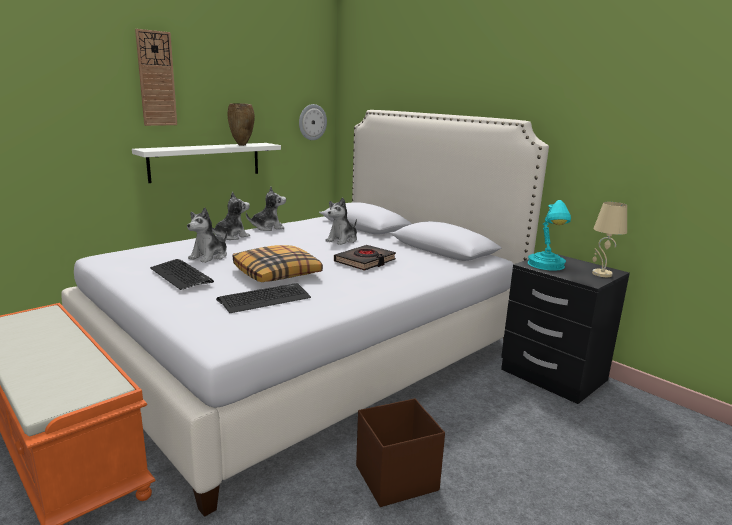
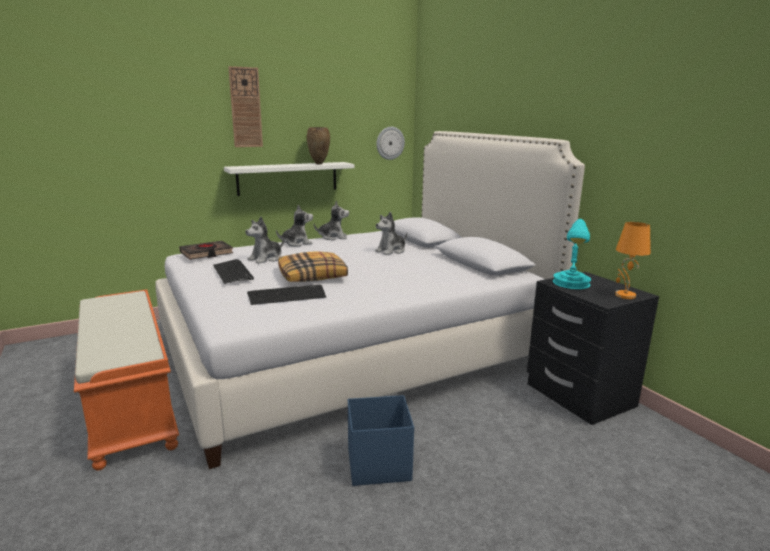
camera: 15 degrees right, 0 degrees up
black book [334,245,396,271] -> black book moved to [179,241,233,260]
brown storage box [356,398,445,507] -> blue storage box [348,395,414,486]
beige table lamp [592,202,627,277] -> orange table lamp [615,222,651,299]

